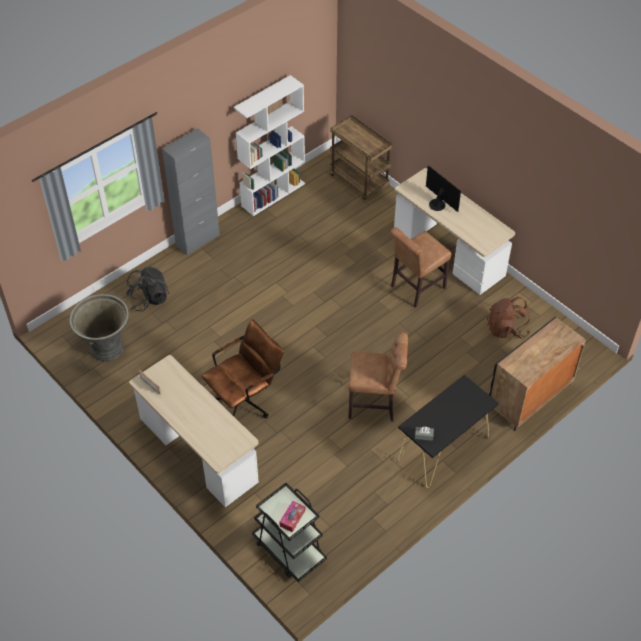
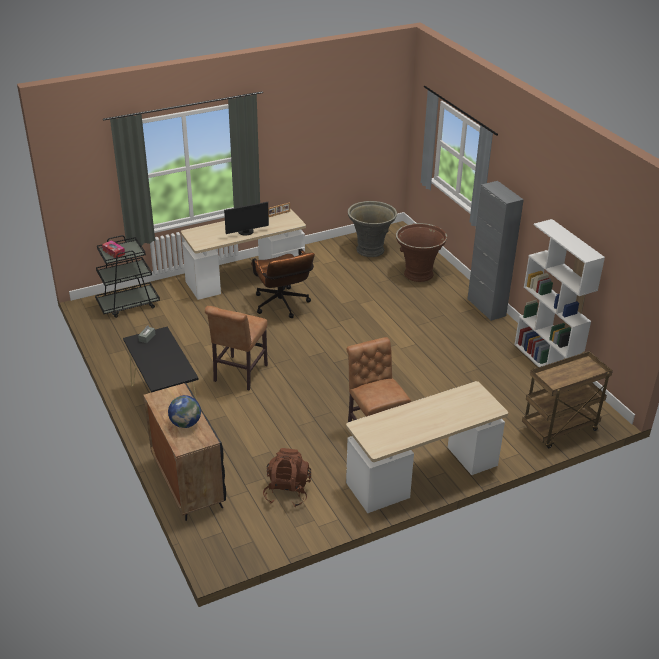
camera: 105 degrees right, 15 degrees down
black backpack [126,267,169,312] -> brown planter [396,223,447,282]
monitor [426,166,461,212] -> monitor moved to [224,202,269,236]
none -> globe [168,395,201,428]

